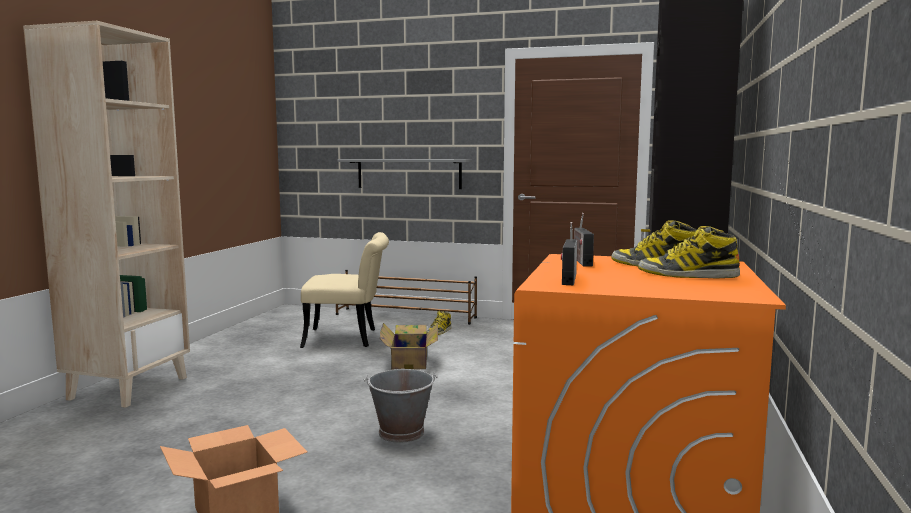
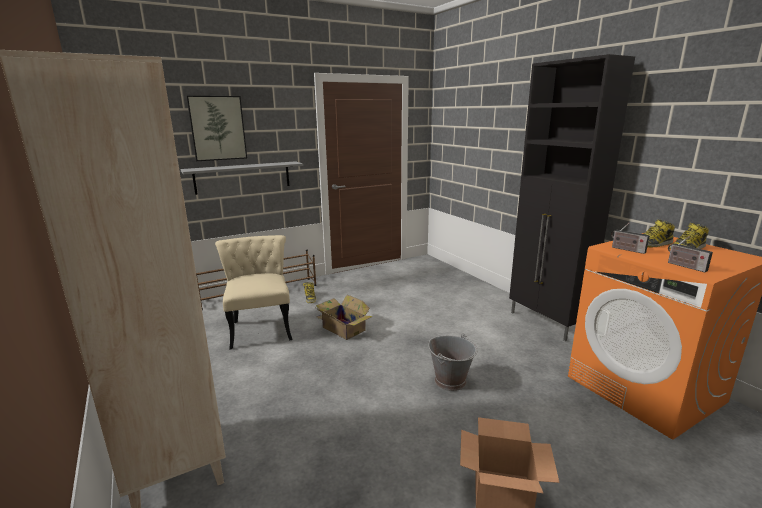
camera: 45 degrees left, 10 degrees up
beige chair [300,232,389,348] -> beige chair turned 60 degrees counterclockwise [215,235,292,349]
none -> picture [186,96,247,161]

